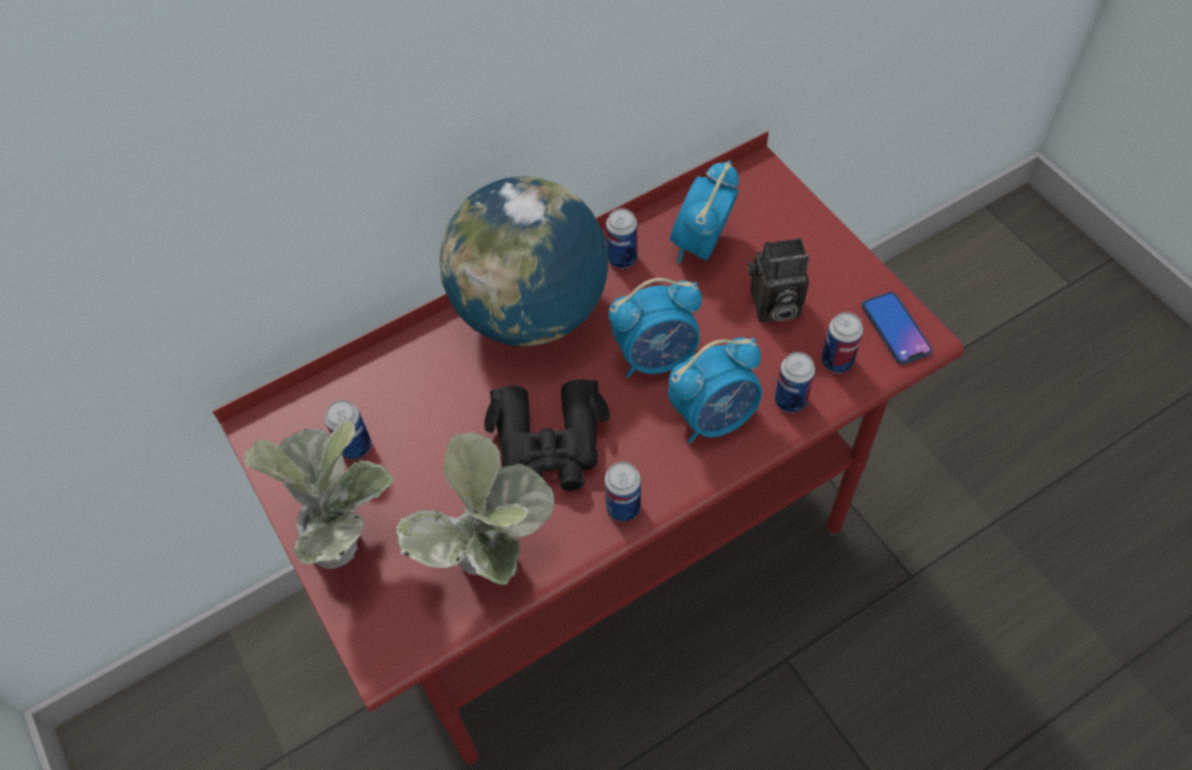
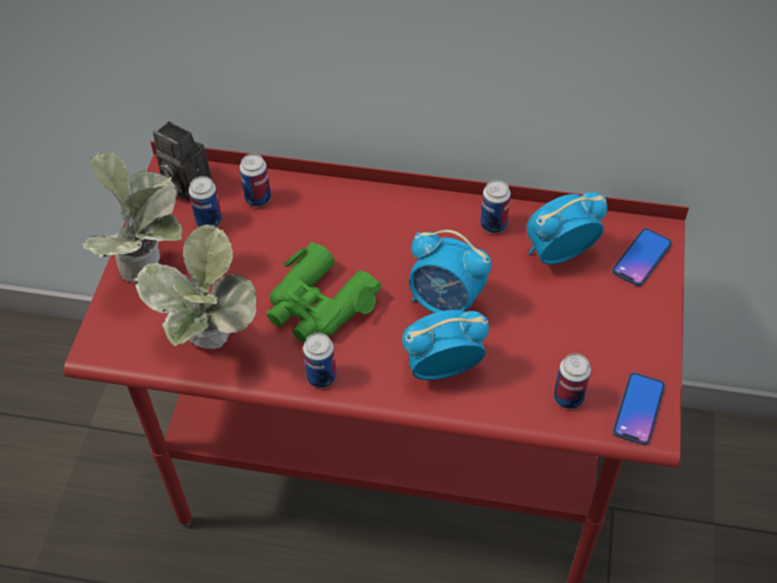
camera: 40 degrees right, 5 degrees down
globe [439,177,608,346] -> none
black binoculars [484,379,610,491] -> green binoculars [266,242,382,343]
alarm clock [668,338,762,444] -> alarm clock turned 150 degrees clockwise [402,310,489,380]
camera [748,238,809,322] -> camera moved to [153,121,212,201]
can [775,352,815,413] -> can moved to [239,154,271,207]
none -> phone [612,228,672,286]

